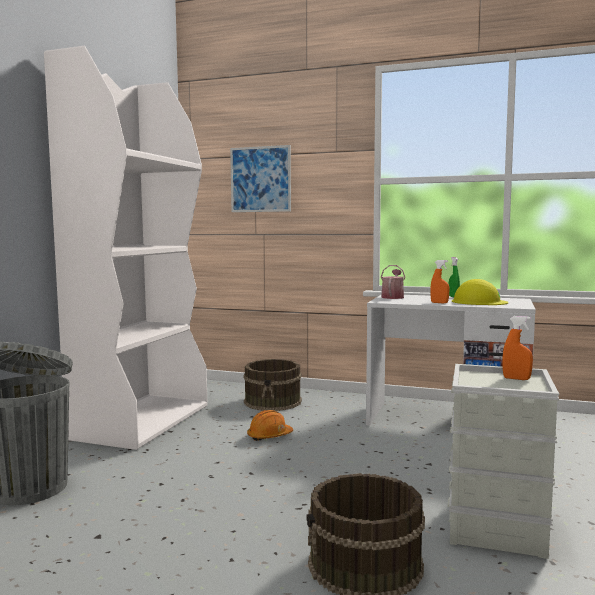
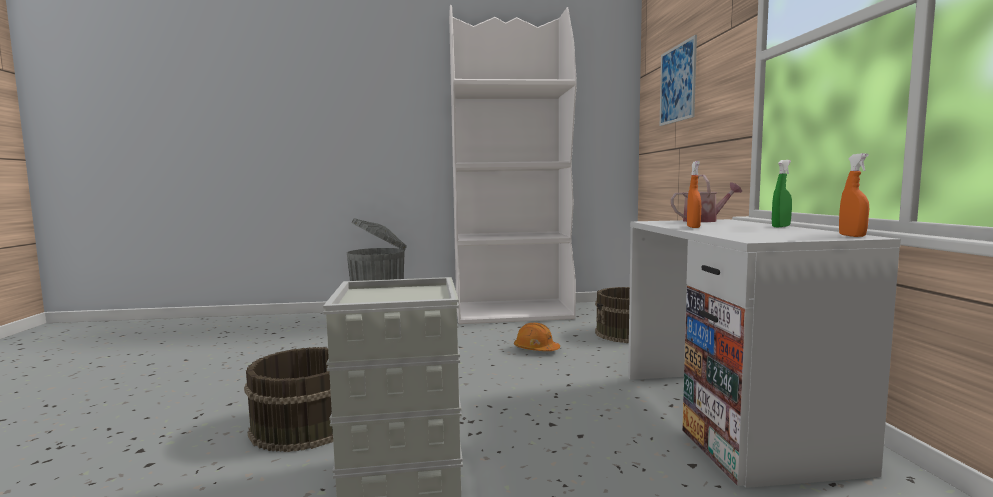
camera: 65 degrees right, 0 degrees up
yellow hard hat [452,279,508,305] -> none
orange spray bottle [502,316,533,380] -> orange spray bottle moved to [839,153,869,237]

